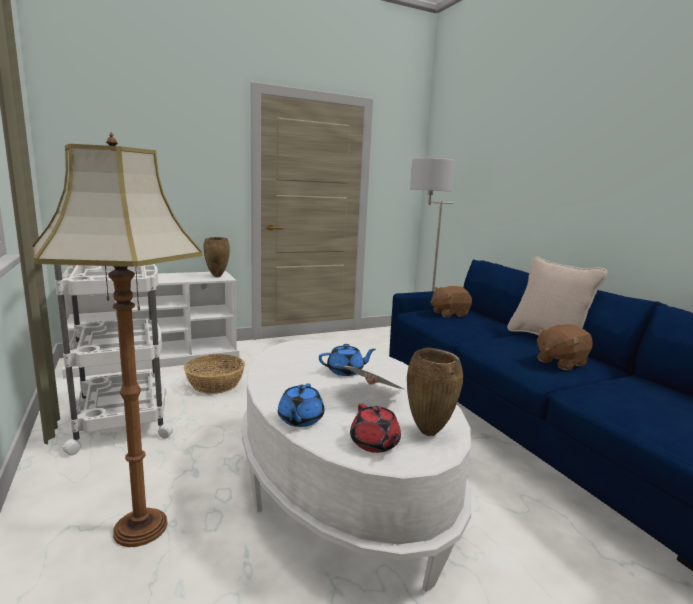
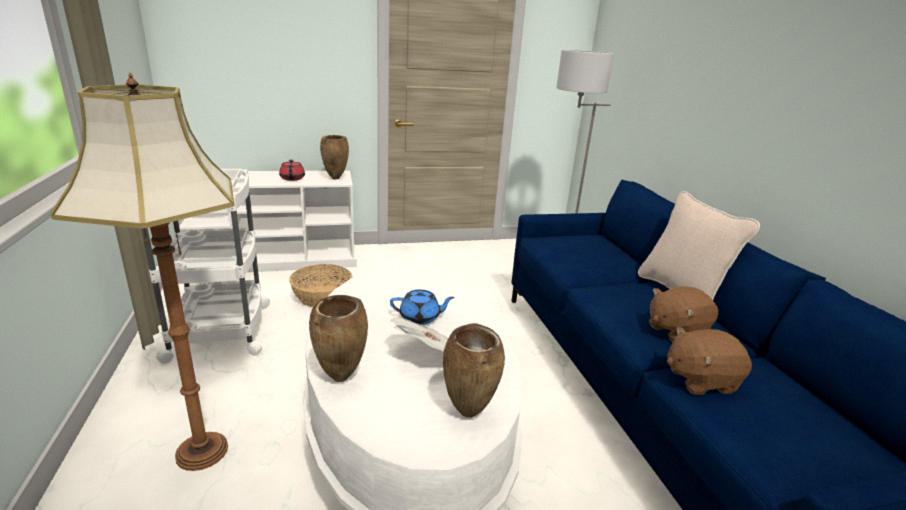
camera: 10 degrees right, 10 degrees up
blue teapot [278,383,324,427] -> brown vase [309,295,368,382]
red teapot [350,403,401,453] -> red teapot moved to [279,159,305,181]
brown plush toy [430,286,472,317] -> brown plush toy moved to [667,326,752,395]

